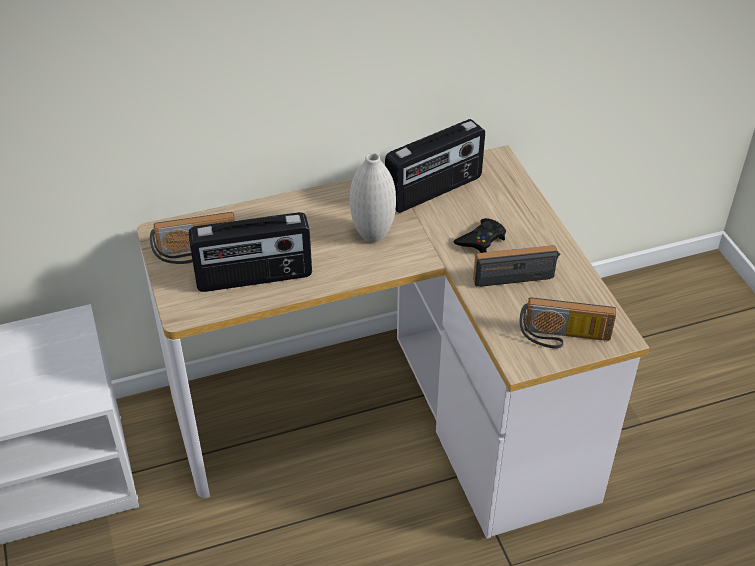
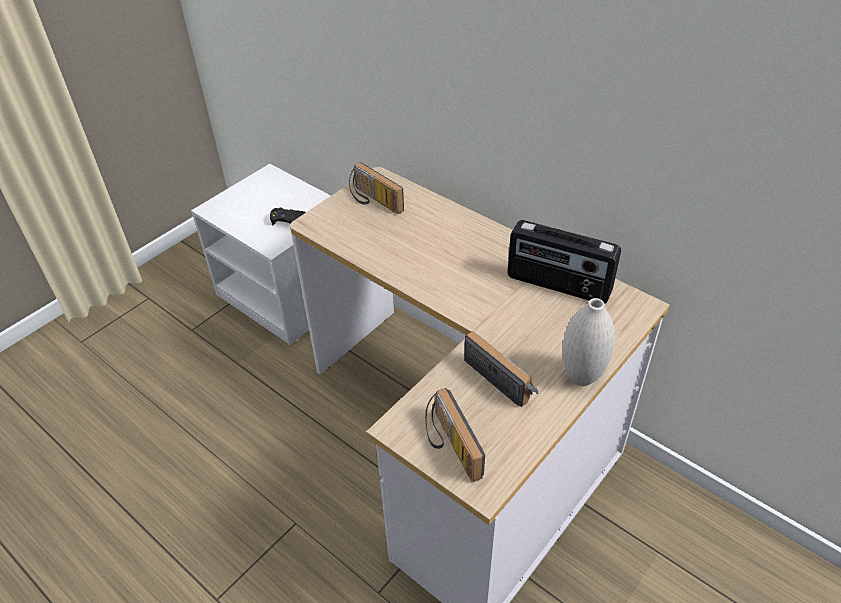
camera: 60 degrees right, 0 degrees up
radio [189,212,312,292] -> none
white vase [350,153,396,242] -> white vase moved to [562,298,615,386]
black game controller [453,218,506,253] -> black game controller moved to [270,207,306,225]

